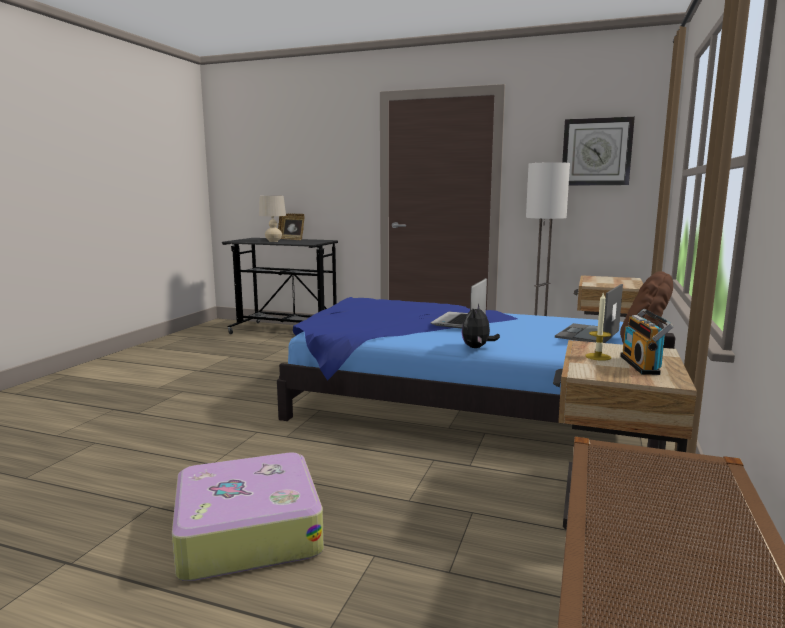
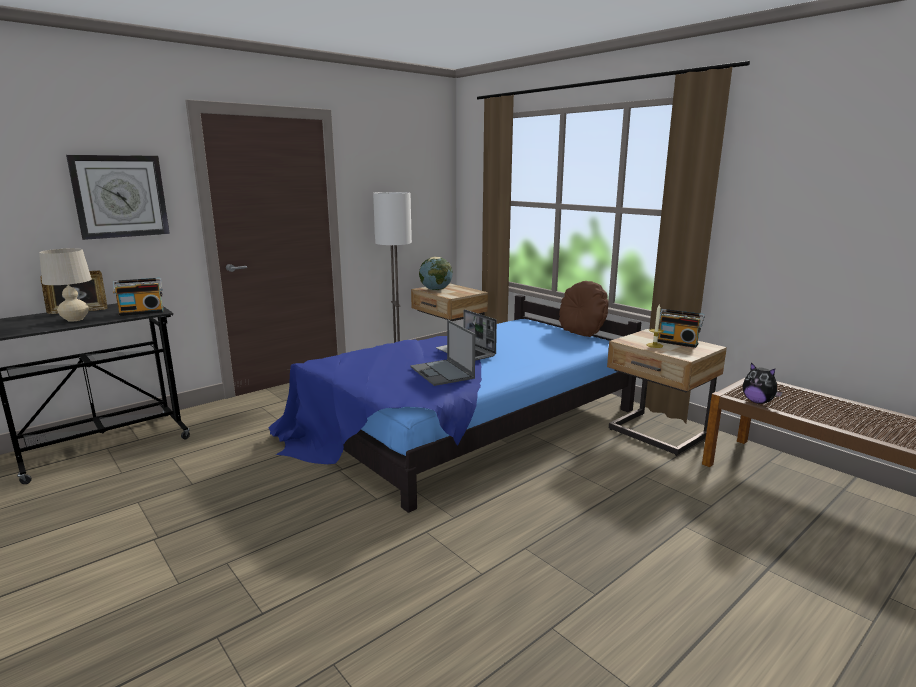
camera: 60 degrees left, 5 degrees up
suitcase [172,452,324,581] -> none
plush toy [462,304,500,348] -> plush toy moved to [743,363,783,404]
laptop [555,284,623,343] -> laptop moved to [410,319,475,386]
wall clock [562,117,635,185] -> wall clock moved to [66,155,170,240]
none -> radio [113,278,164,316]
none -> globe [419,257,453,290]

